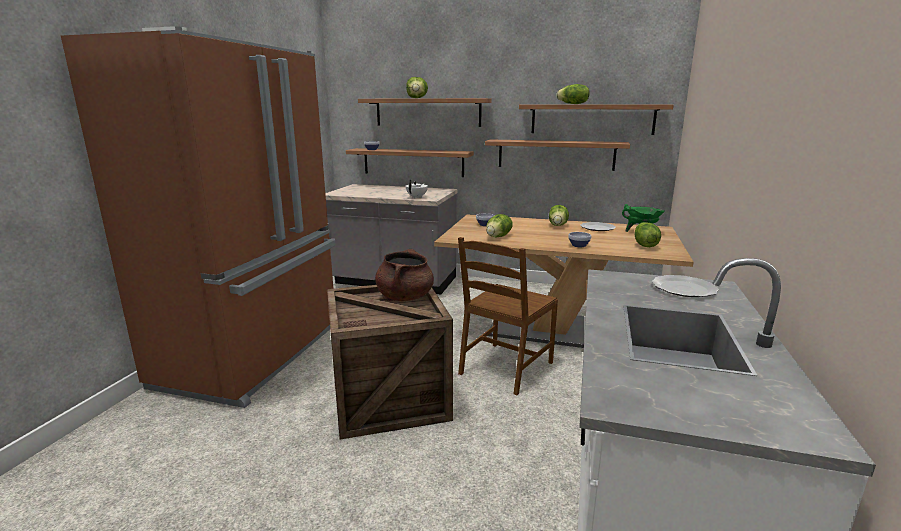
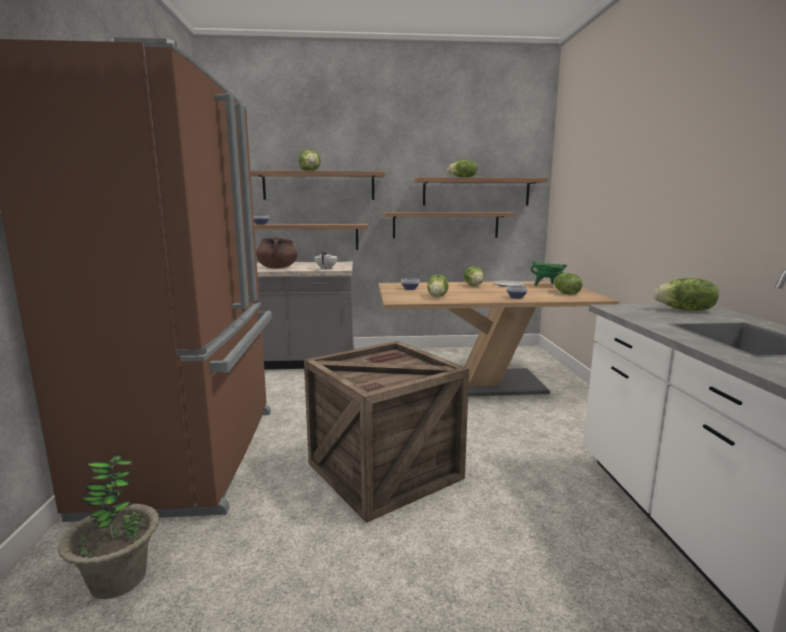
camera: 20 degrees left, 5 degrees down
brown cooking pot [375,249,434,301] -> brown cooking pot moved to [256,237,297,268]
brown chair [458,237,558,395] -> none
plate [652,275,719,297] -> lettuce [654,278,719,311]
none -> potted plant [58,455,160,599]

